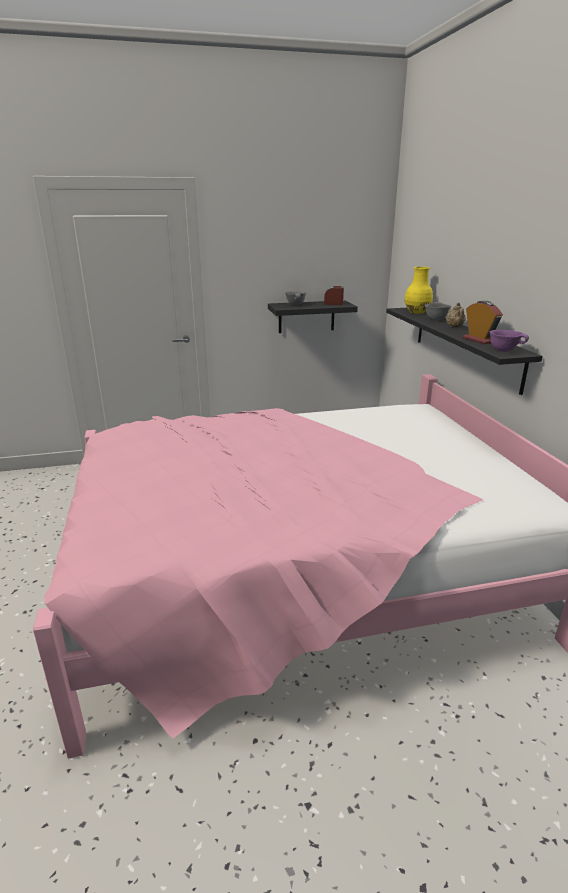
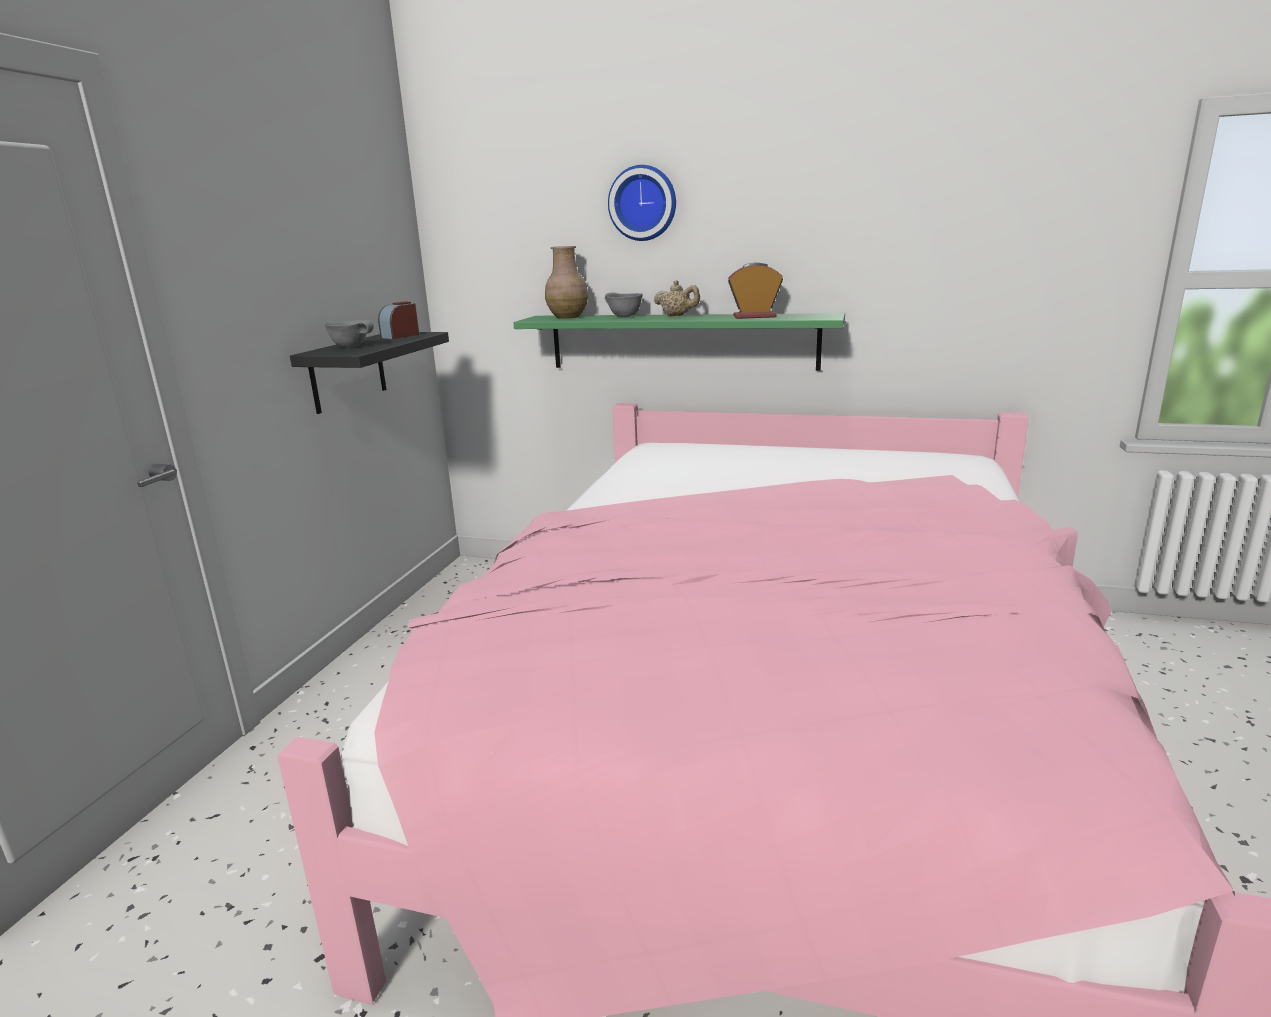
camera: 60 degrees left, 5 degrees down
black shelf [386,308,543,395] -> green shelf [513,313,845,371]
yellow vase [404,267,433,314] -> brown vase [545,246,588,319]
purple bowl [490,330,529,352] -> none
none -> wall clock [608,165,676,241]

